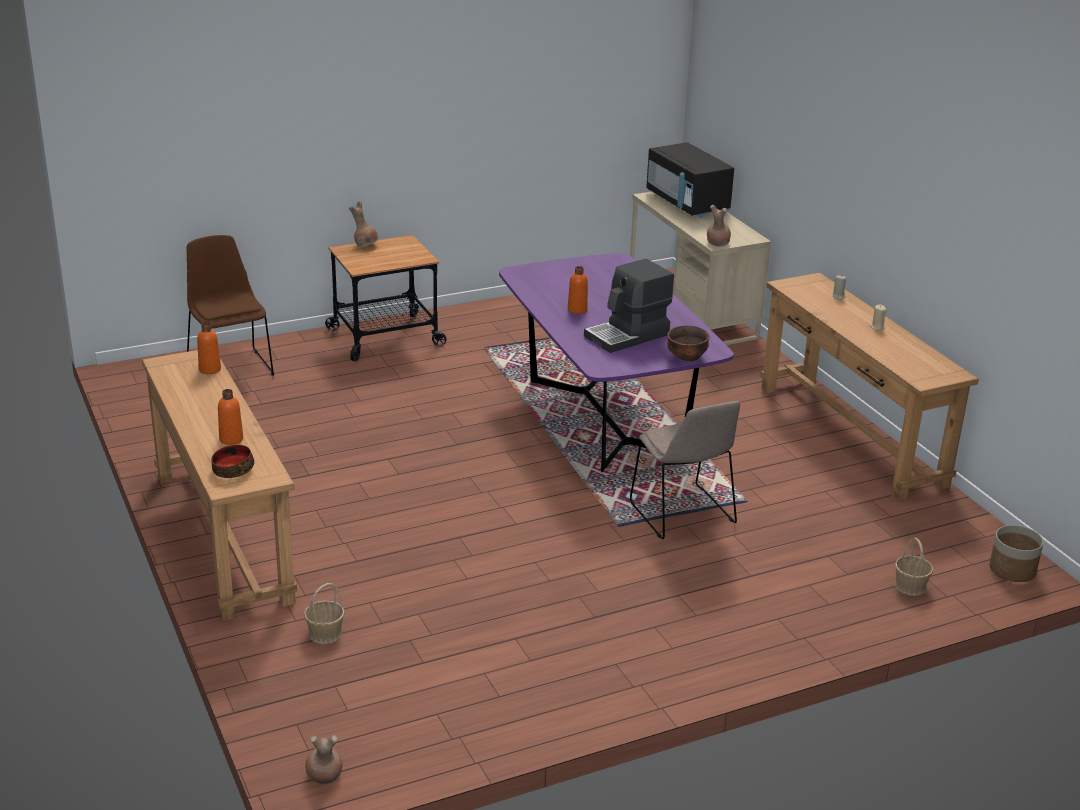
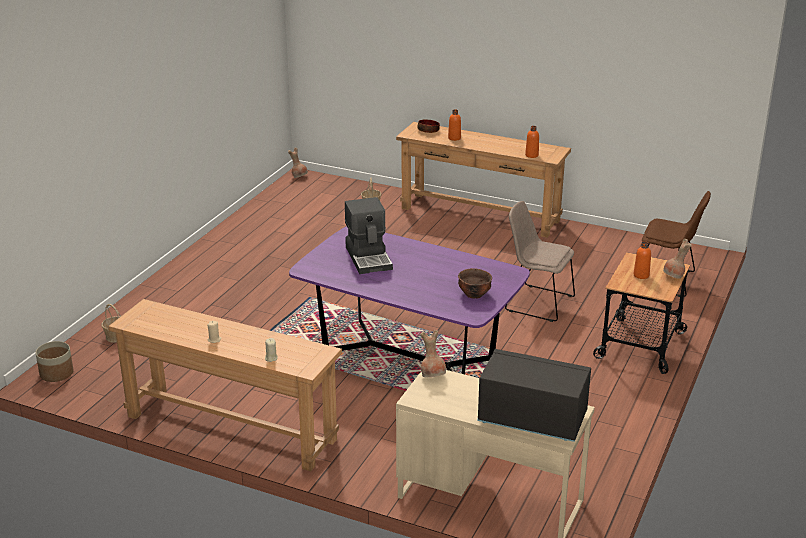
camera: 140 degrees right, 0 degrees up
orange bottle [568,266,588,314] -> orange bottle moved to [633,241,651,279]
coffee machine [584,259,674,353] -> coffee machine turned 150 degrees clockwise [345,197,393,274]
beige chair [630,401,740,539] -> beige chair moved to [505,201,575,322]
brown bowl [667,326,710,361] -> brown bowl moved to [458,268,492,299]

